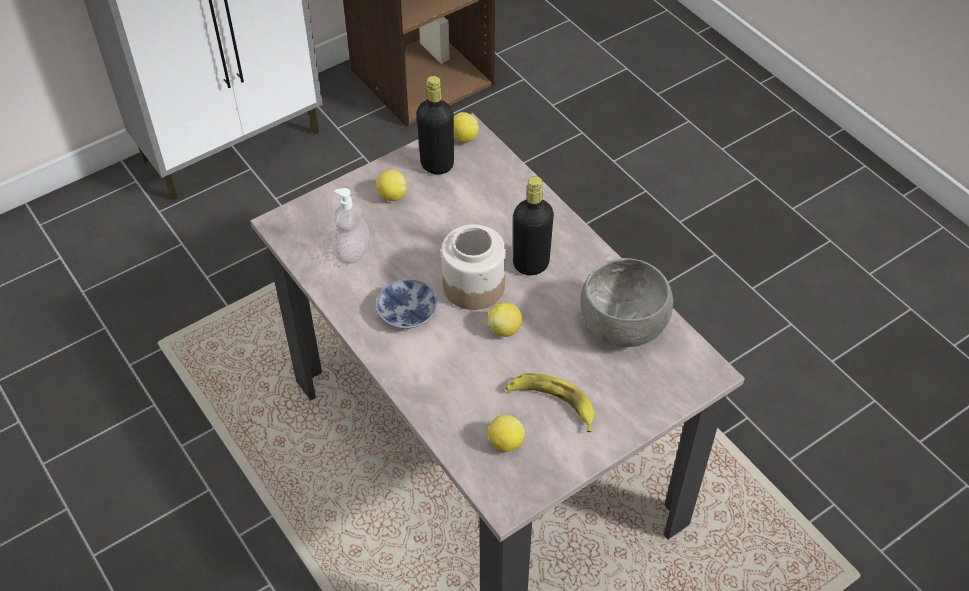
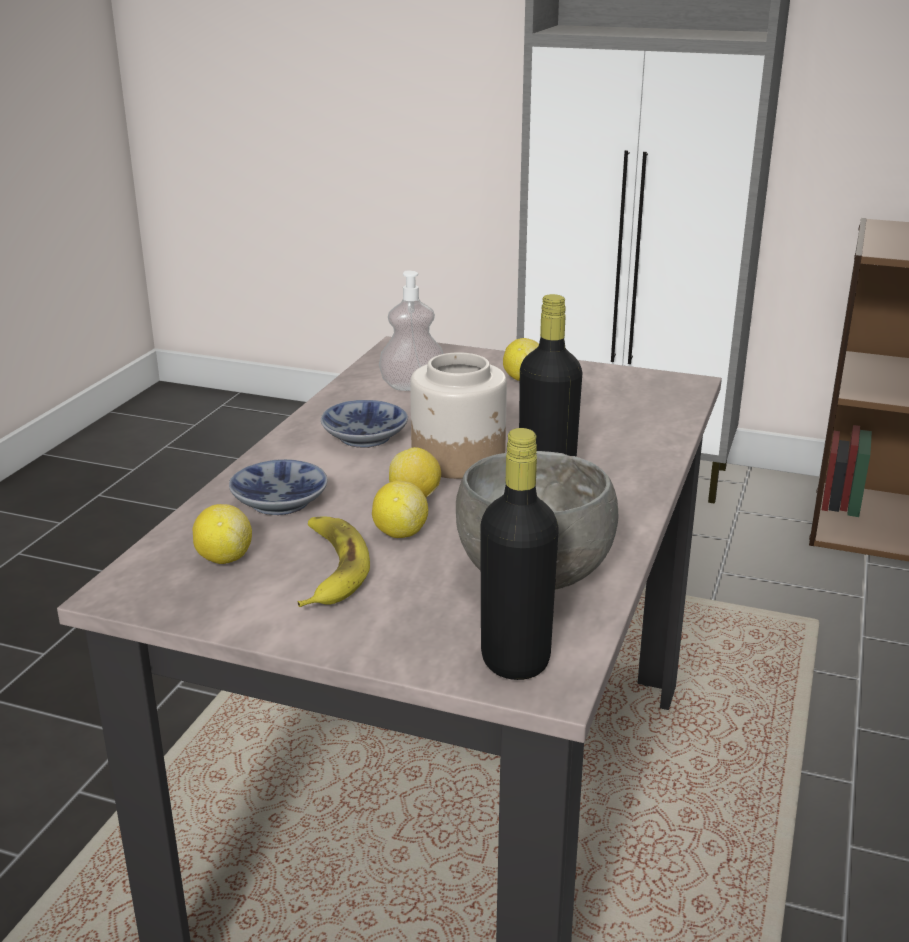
camera: 55 degrees right, 25 degrees down
black bottle [416,76,454,174] -> black bottle moved to [480,428,559,680]
lemon [454,112,479,143] -> lemon moved to [372,481,428,538]
none -> bowl [229,459,327,515]

